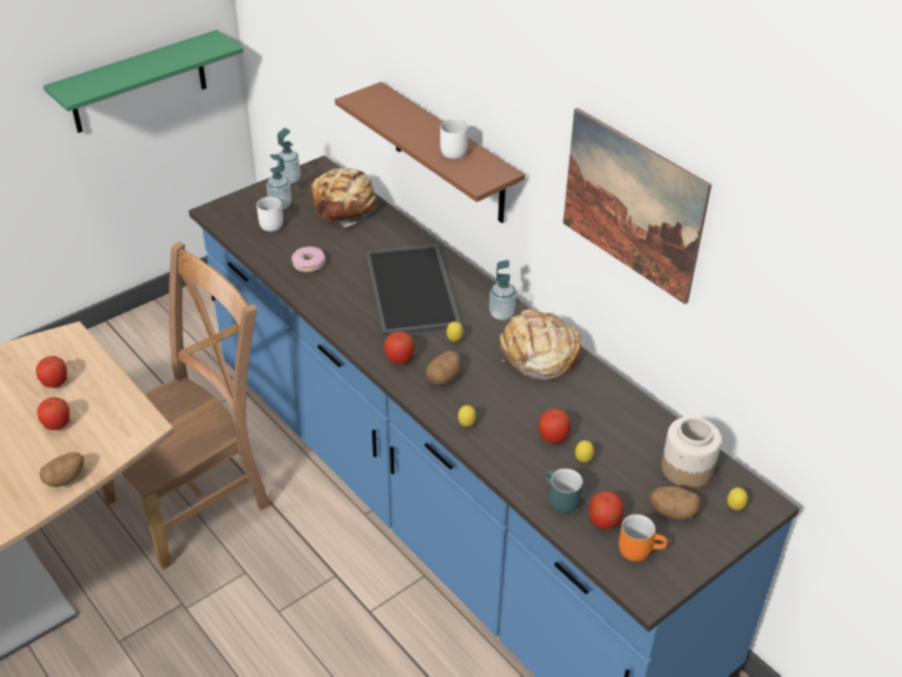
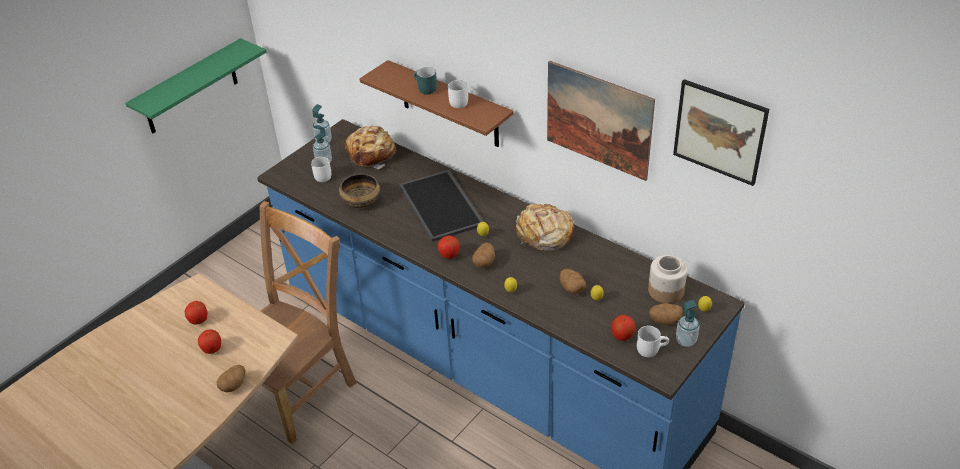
camera: 10 degrees left, 0 degrees up
donut [291,247,325,272] -> bowl [339,174,380,208]
soap dispenser [489,260,516,320] -> soap dispenser moved to [676,300,700,347]
apple [538,409,570,444] -> potato [560,269,586,294]
turquoise mug [546,468,583,514] -> turquoise mug moved to [414,67,437,95]
orange mug [619,514,668,562] -> white mug [637,326,669,357]
none -> picture [673,79,769,186]

